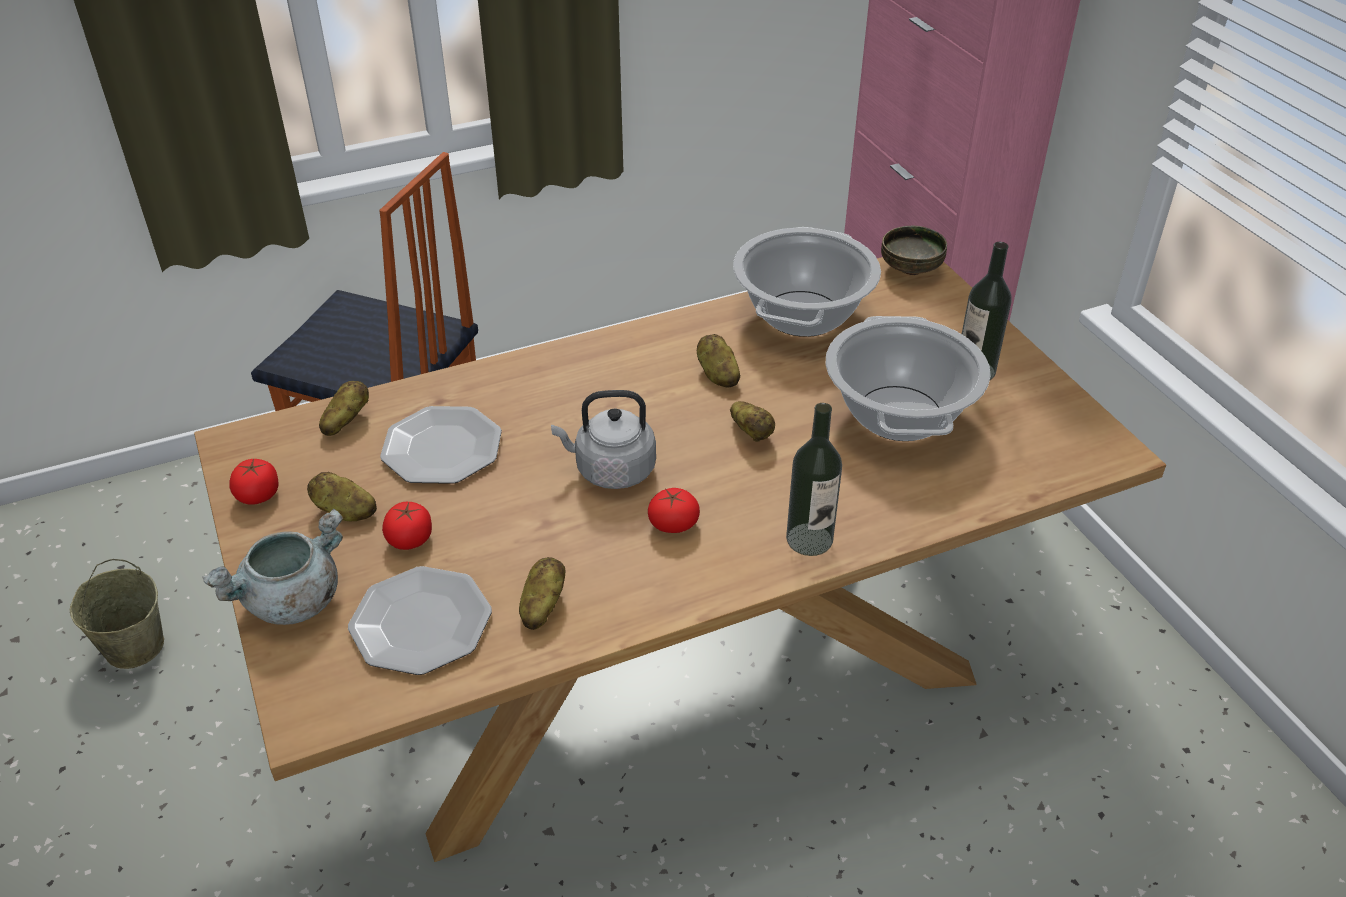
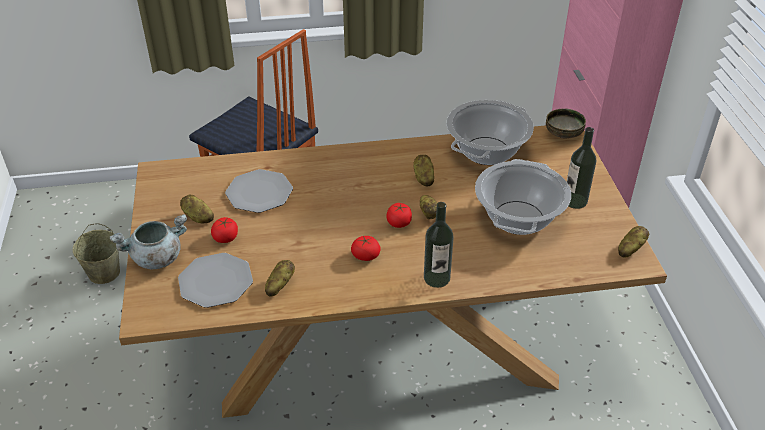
camera: 15 degrees right, 0 degrees up
tomato [229,459,279,505] -> tomato moved to [386,203,412,228]
potato [319,381,369,436] -> potato moved to [618,226,649,258]
grey kettle [551,390,656,489] -> none

